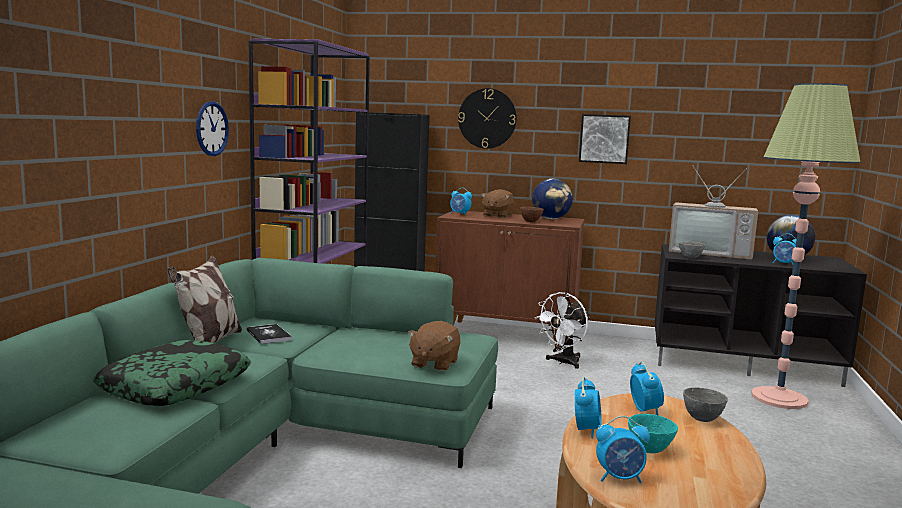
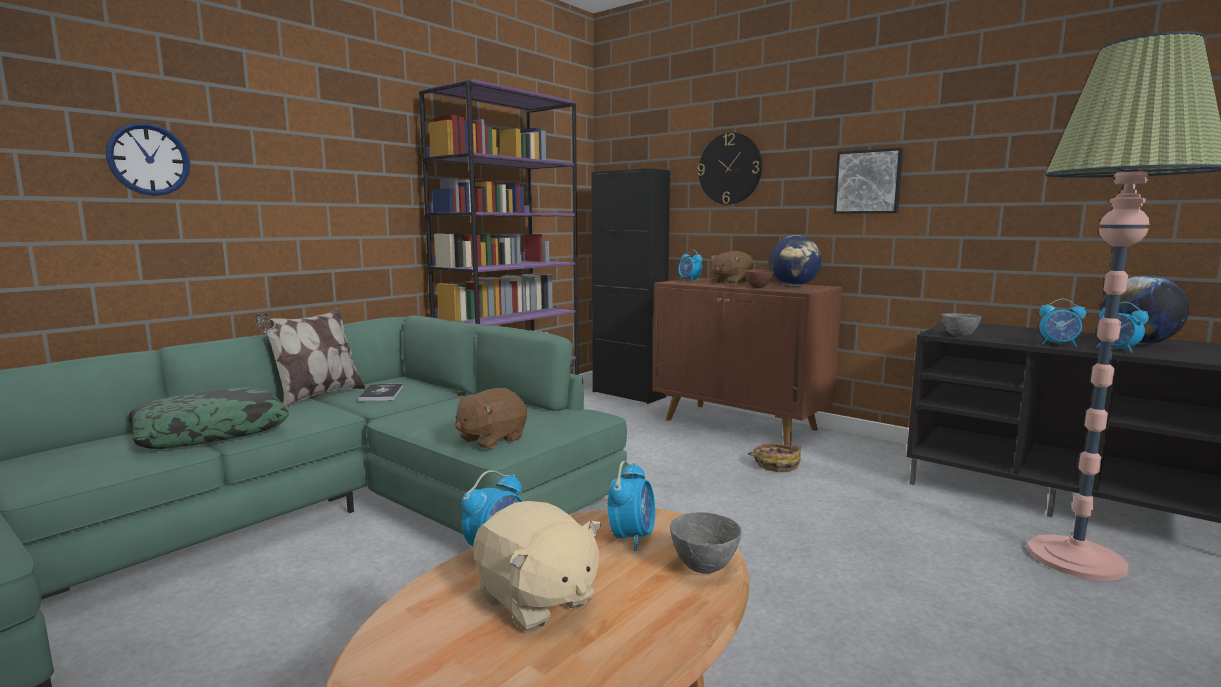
camera: 25 degrees right, 0 degrees up
wall clock [196,101,229,156] -> wall clock moved to [106,122,190,196]
white fan [534,292,590,369] -> basket [748,443,801,472]
alarm clock [596,416,650,483] -> alarm clock moved to [1039,299,1086,347]
turquoise bowl [628,414,678,453] -> beige plush toy [473,501,602,631]
television [669,165,758,259] -> none

